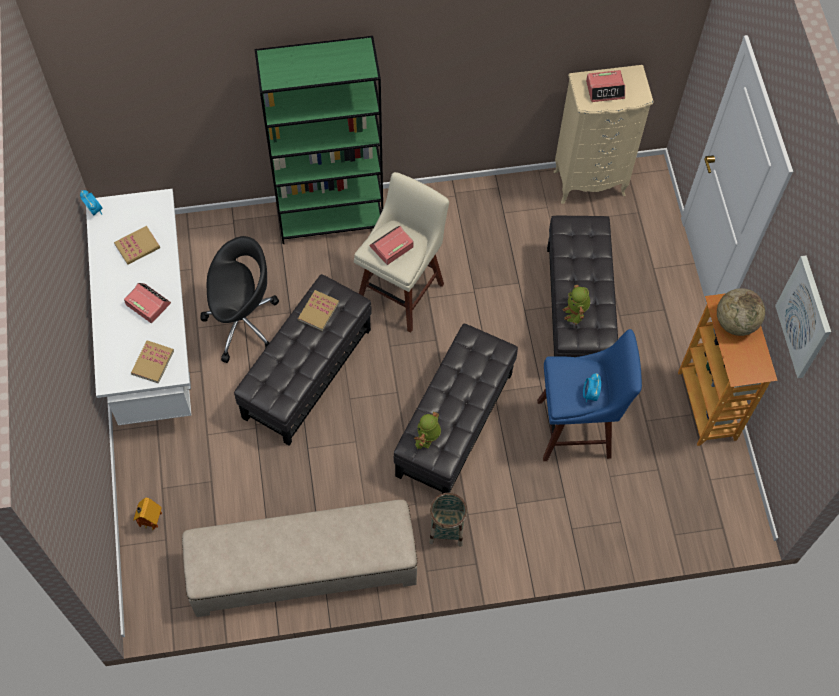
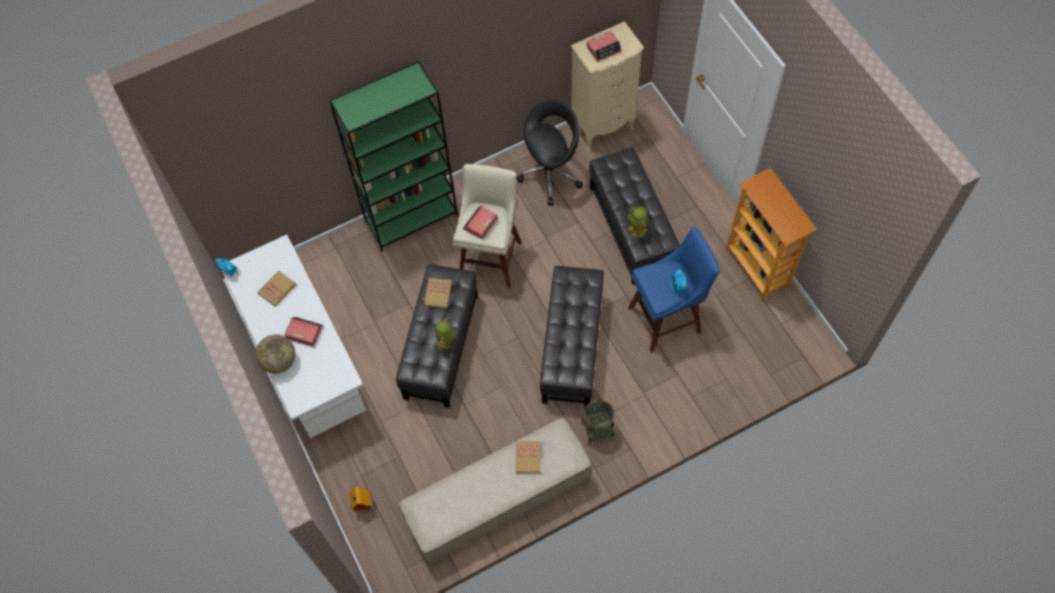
camera: 15 degrees left, 0 degrees up
book [131,340,174,384] -> book moved to [516,441,541,473]
black office chair [200,236,279,363] -> black office chair moved to [517,99,583,206]
toy robot [414,412,441,449] -> toy robot moved to [435,319,455,352]
globe [717,288,765,336] -> globe moved to [256,334,295,373]
picture [775,256,831,378] -> none

